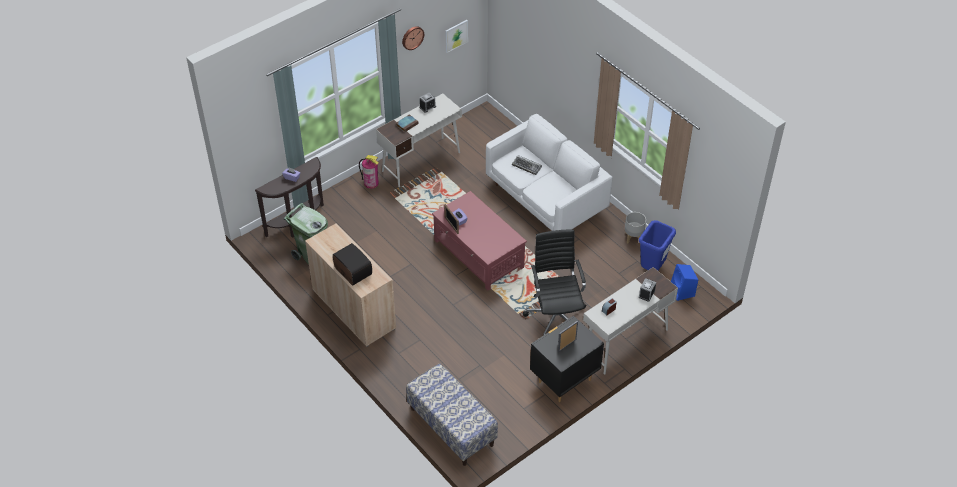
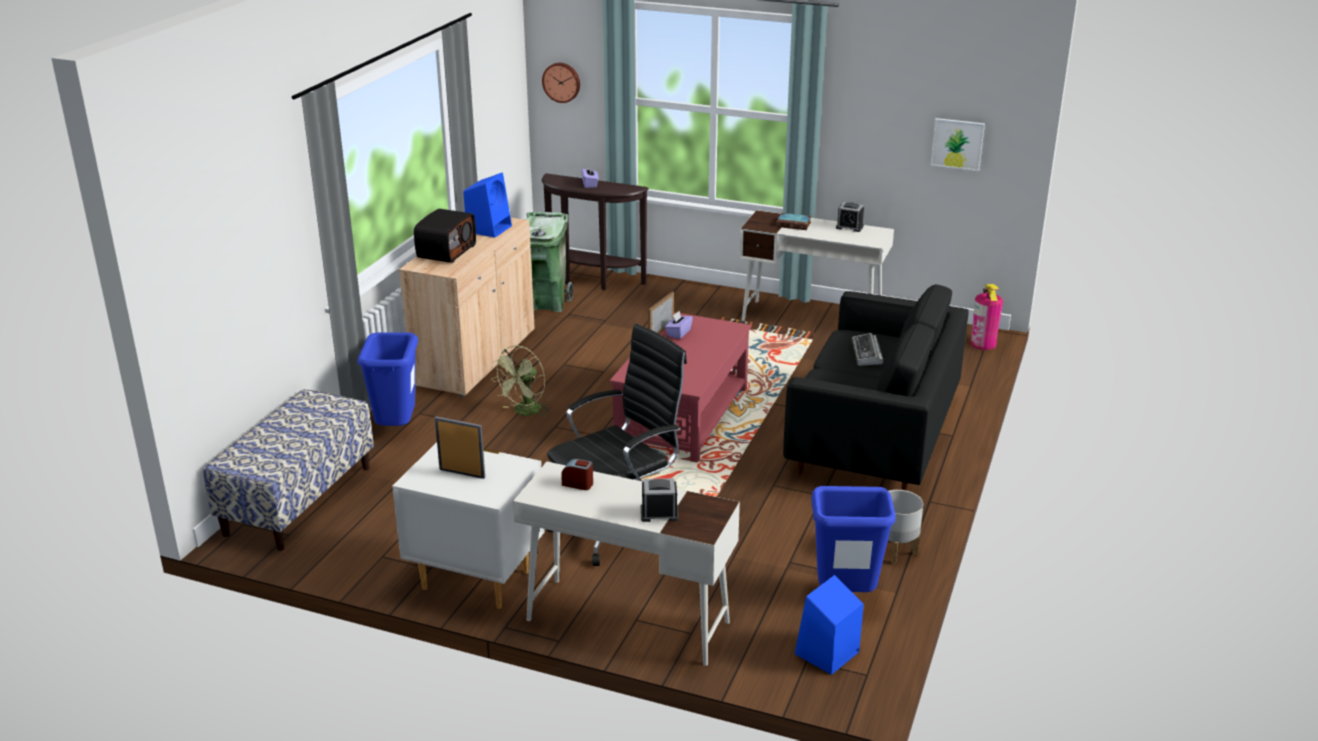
camera: 60 degrees right, 20 degrees down
fire extinguisher [359,155,379,189] -> fire extinguisher moved to [970,284,1003,350]
wall clock [402,26,424,50] -> wall clock moved to [542,63,580,103]
white sofa [486,114,612,231] -> black sofa [783,284,969,491]
black nightstand [530,315,604,402] -> white nightstand [392,442,545,609]
none -> blue trash can [358,332,418,426]
none -> blue speaker [463,172,512,238]
none -> green fan [491,345,550,417]

